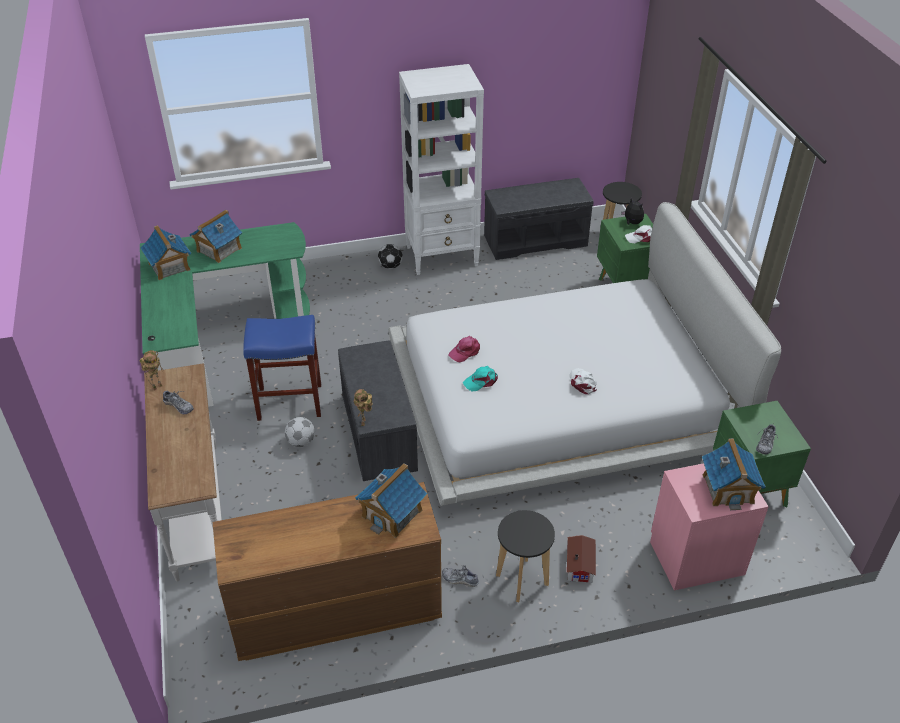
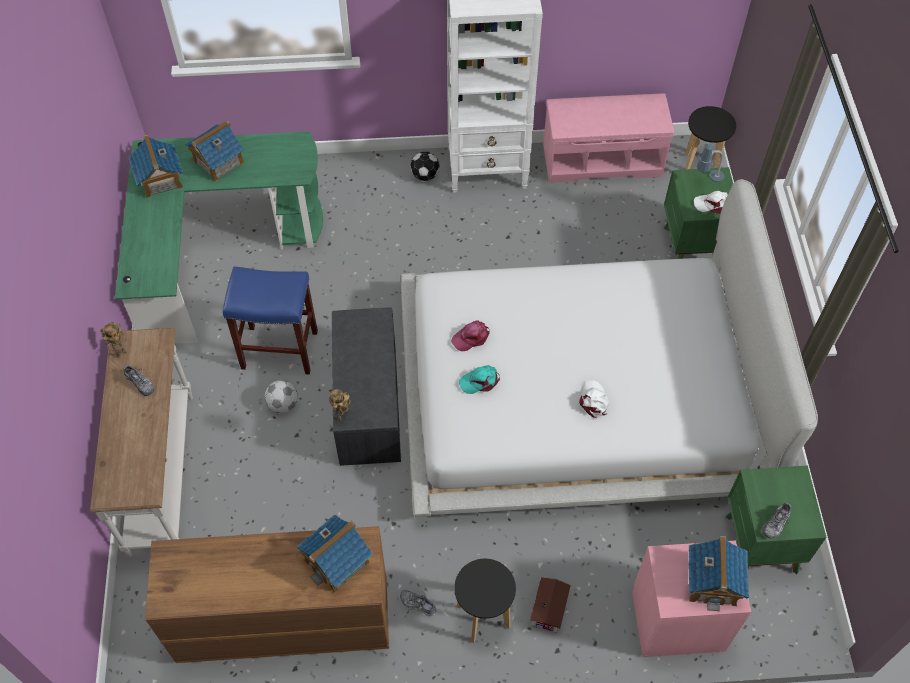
camera: 10 degrees right, 15 degrees up
grey bench [484,178,594,260] -> pink bench [543,93,674,183]
plush toy [621,198,644,225] -> table lamp [697,144,724,182]

